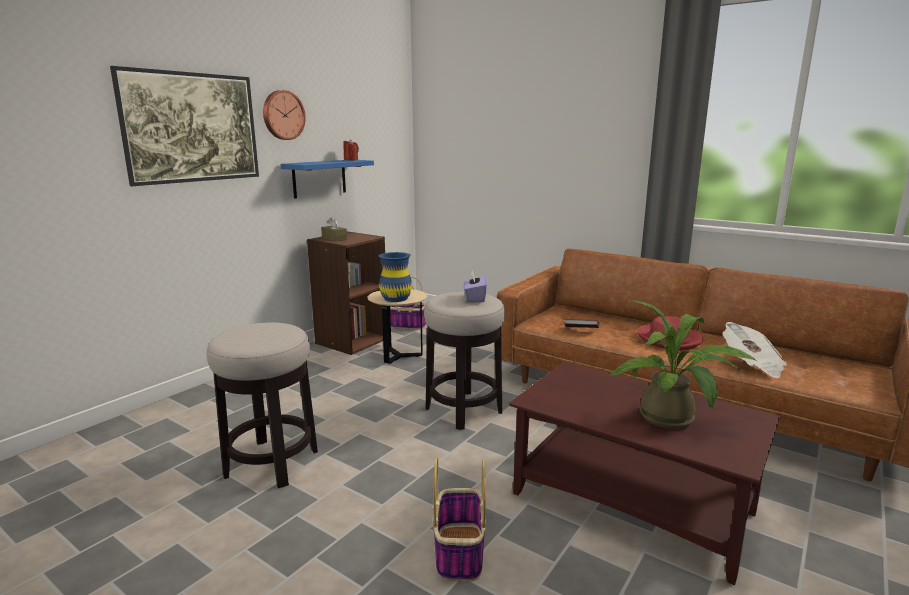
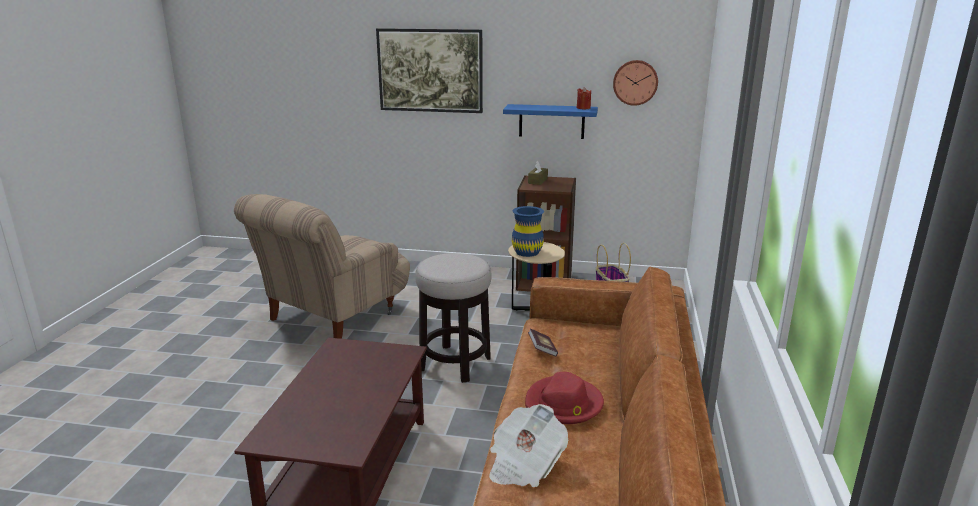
camera: 65 degrees right, 5 degrees up
stool [206,323,318,488] -> beige armchair [234,194,410,339]
wall clock [263,90,306,140] -> wall clock moved to [613,60,658,106]
basket [433,457,486,582] -> none
purple tissue box [463,270,487,302] -> none
potted plant [608,299,757,429] -> none

